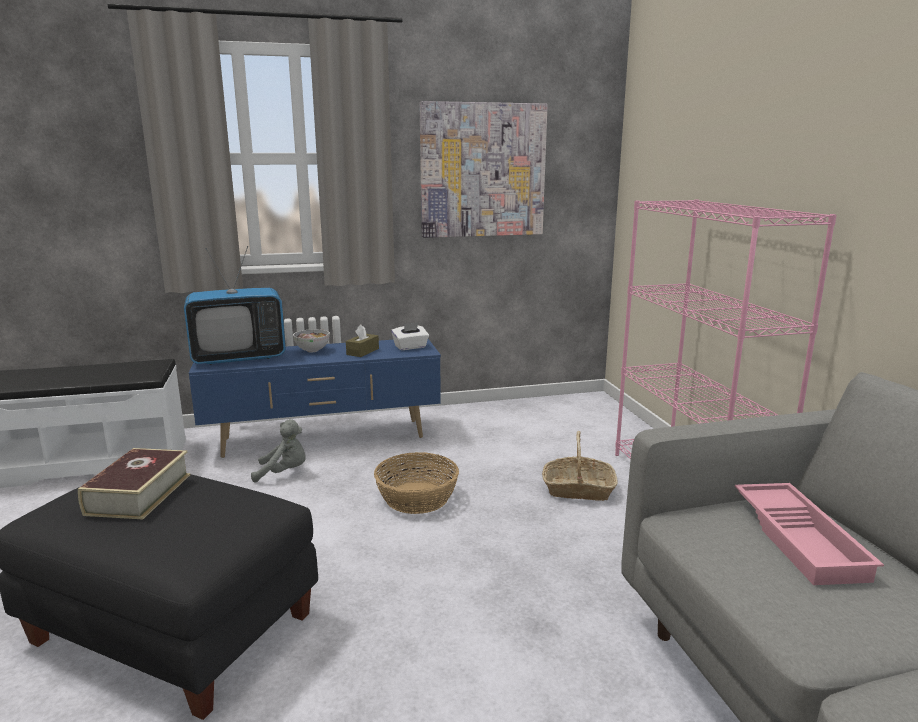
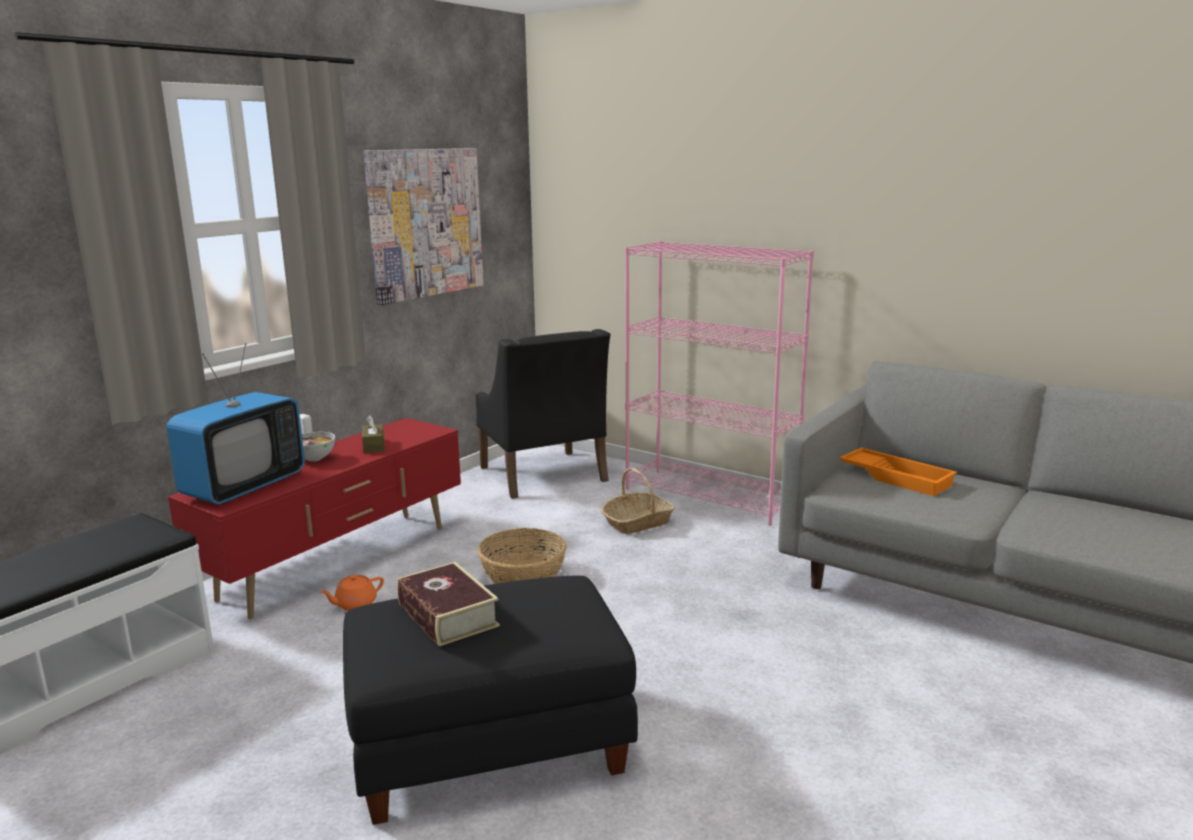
camera: 40 degrees left, 0 degrees up
blue tv stand [189,339,441,458] -> red tv stand [168,418,461,619]
grey plush toy [251,419,306,483] -> orange teapot [320,575,384,611]
white tissue box [391,322,429,350] -> none
pink tray [735,483,884,585] -> orange tray [839,448,957,496]
none -> black armchair [476,329,610,499]

